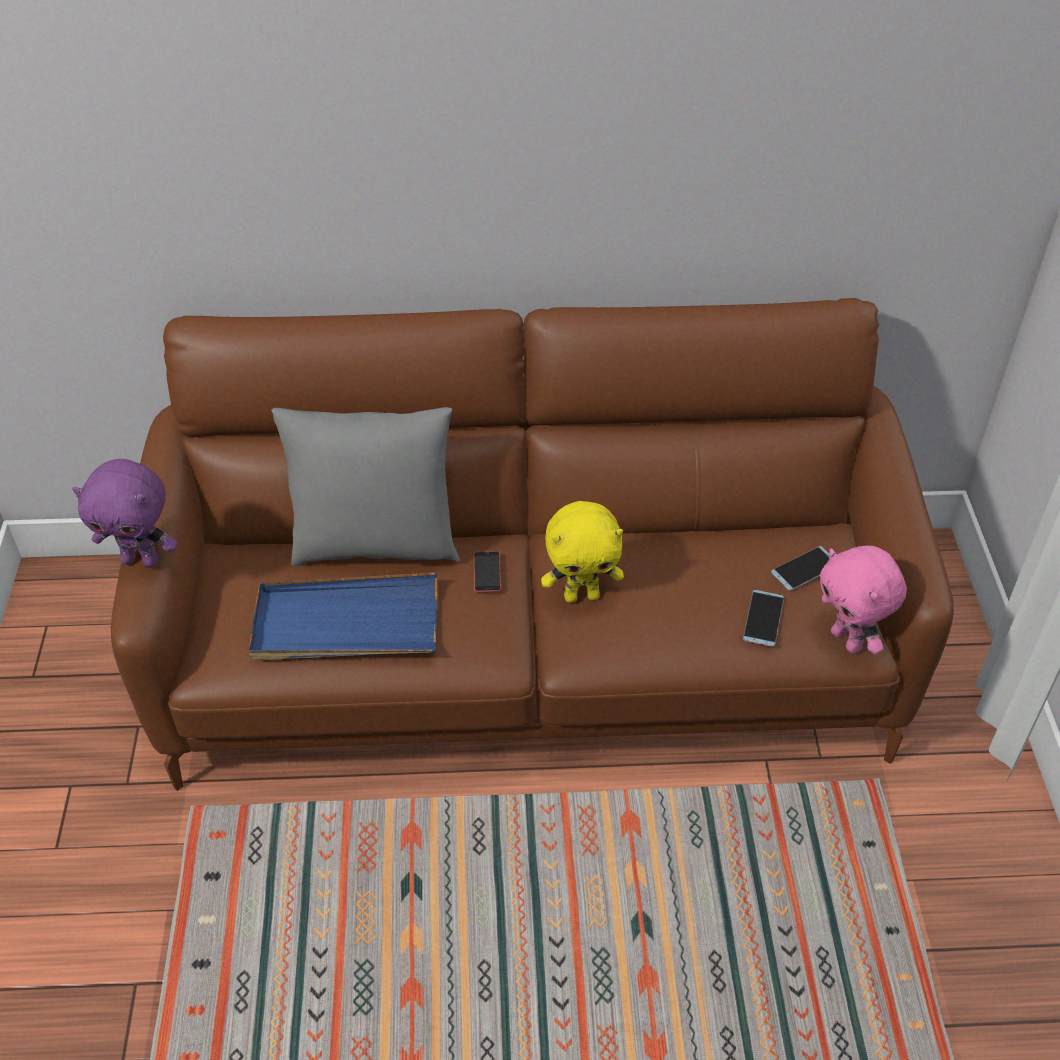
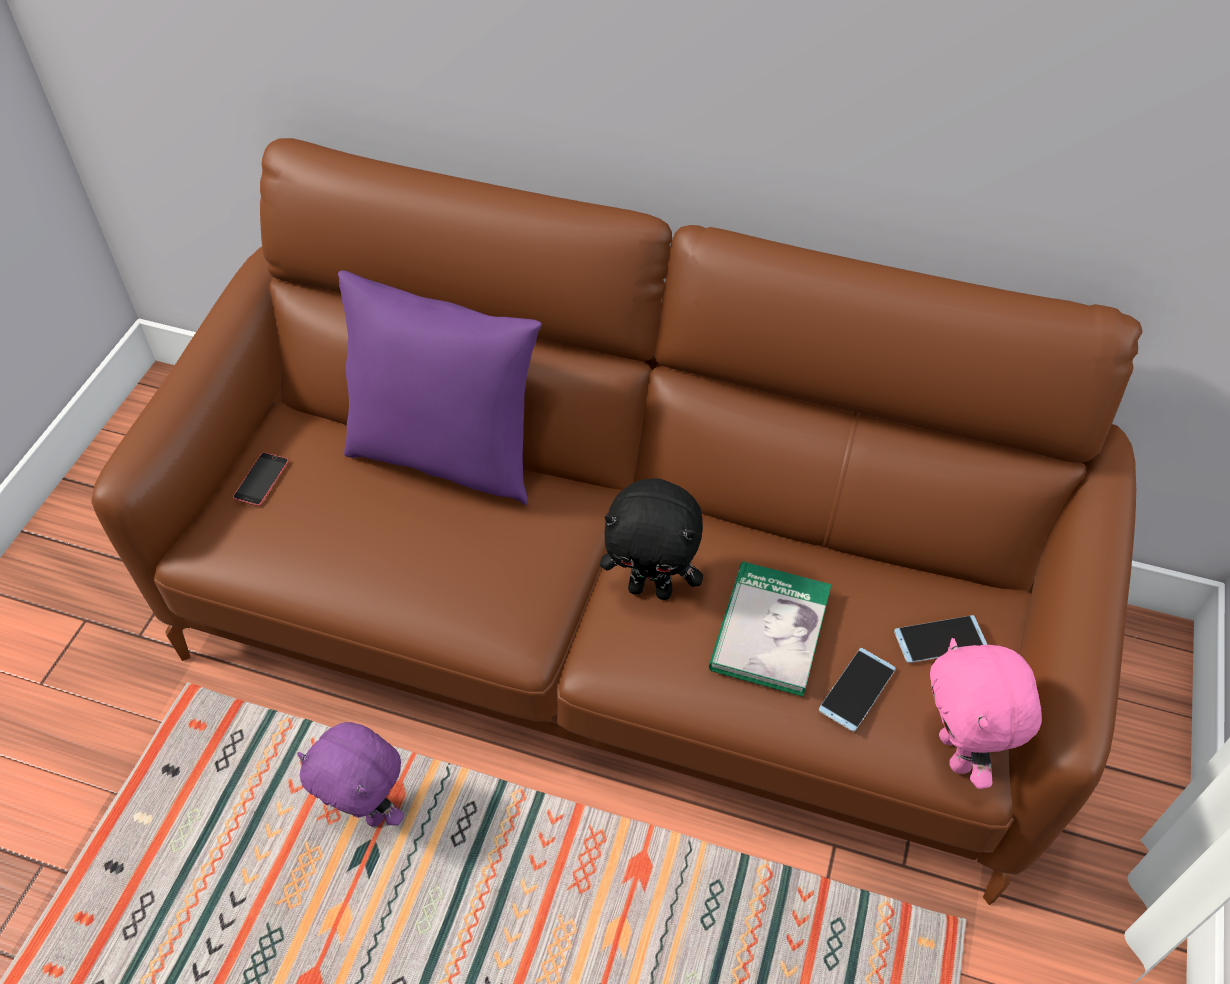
camera: 20 degrees right, 5 degrees up
purple plush toy [72,459,178,567] -> purple plush toy moved to [297,722,404,827]
blue tray [249,572,437,660] -> none
grey pillow [271,407,460,566] -> purple pillow [338,270,542,505]
phone [474,551,501,592] -> phone moved to [233,453,289,506]
yellow plush toy [541,501,624,603] -> black plush toy [600,478,703,600]
none -> book [709,562,832,697]

